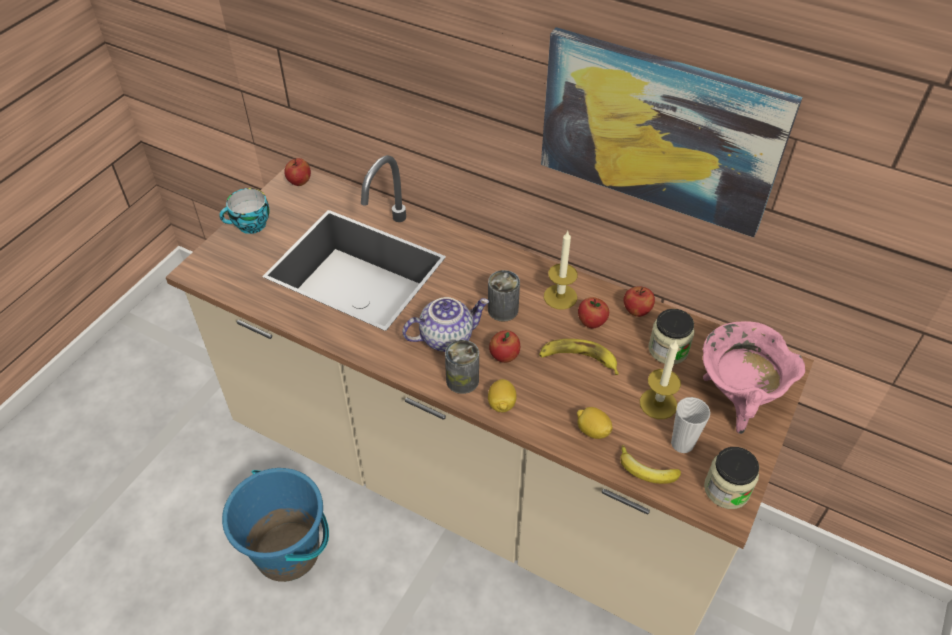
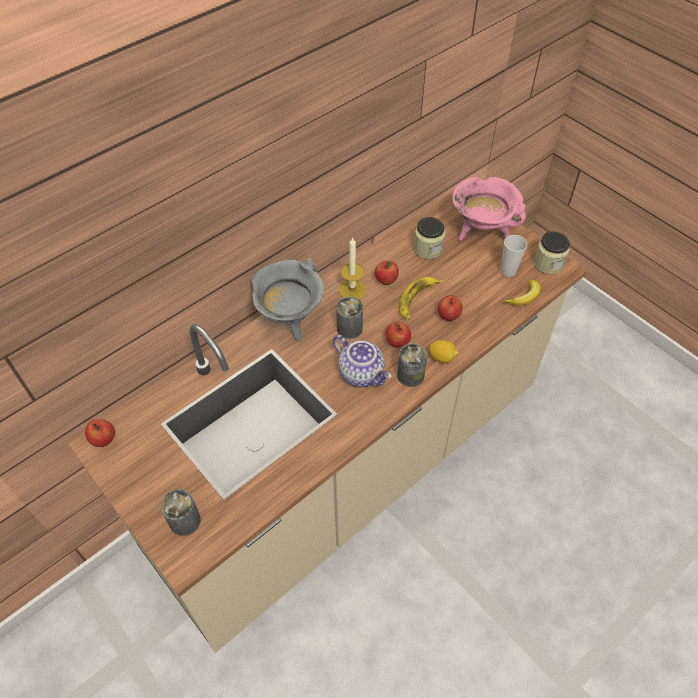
camera: 70 degrees left, 5 degrees up
cup [219,188,270,234] -> none
blue bucket [222,468,329,582] -> none
teapot [402,297,489,352] -> teapot turned 135 degrees clockwise [333,335,392,387]
picture [541,27,802,238] -> none
lemon [577,407,612,439] -> none
apple [624,286,655,317] -> apple moved to [438,295,462,321]
candle [640,340,681,419] -> none
none -> can [161,489,201,536]
none -> grey cooking pot [251,258,325,342]

